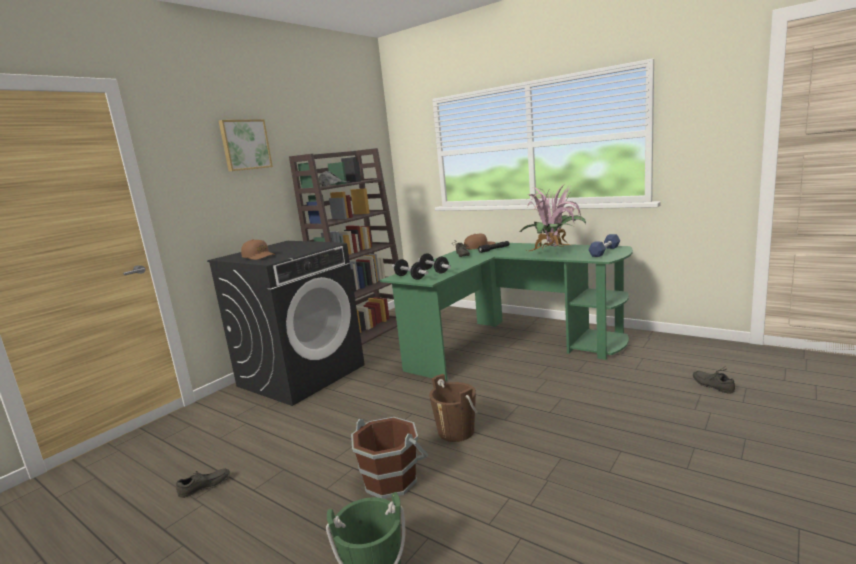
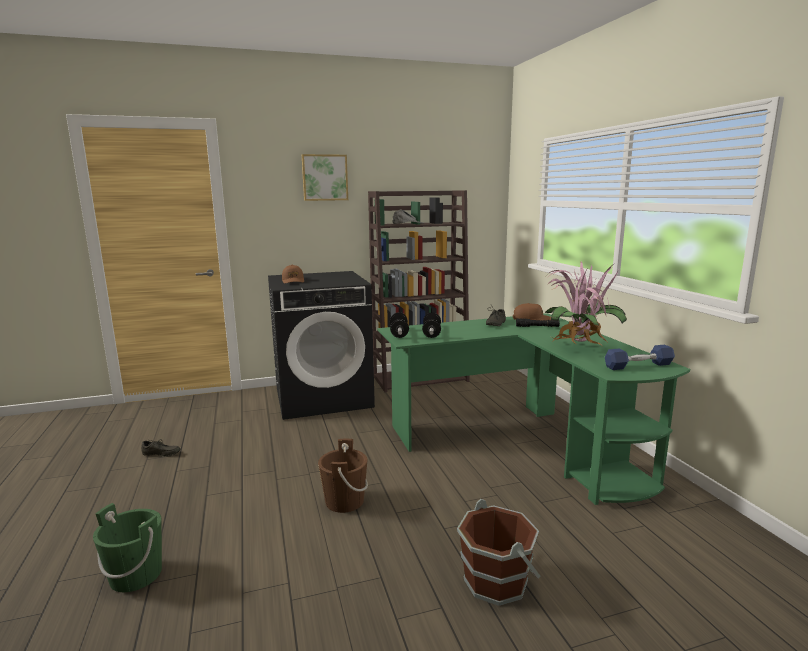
camera: 35 degrees right, 0 degrees up
brown bucket [351,417,428,499] -> brown bucket moved to [457,499,541,606]
grey shoe [693,366,735,394] -> none

